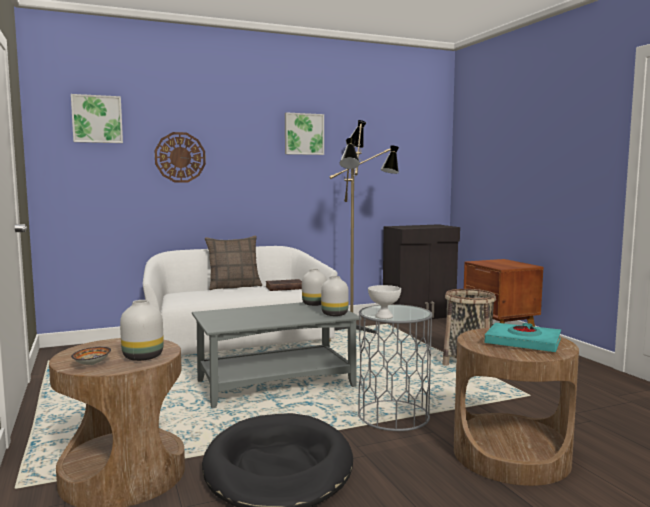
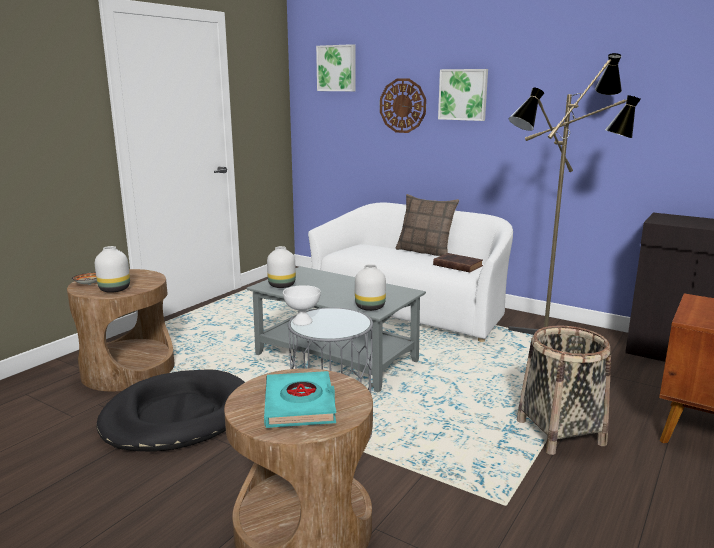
camera: 55 degrees right, 10 degrees up
picture [285,113,324,155] -> picture moved to [438,69,488,121]
white vase [302,268,327,306] -> white vase moved to [267,246,296,288]

